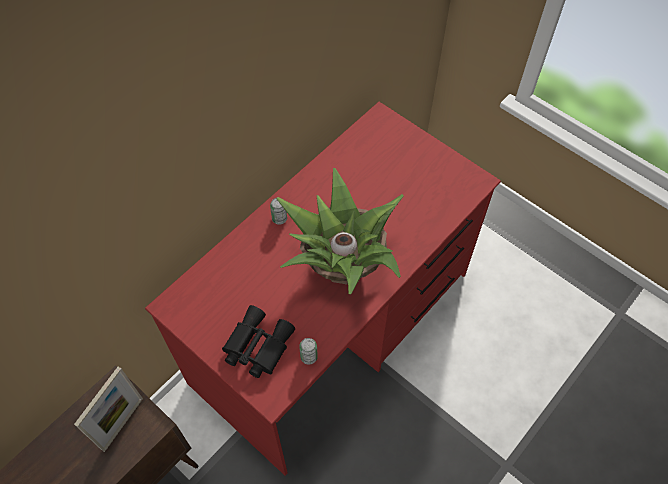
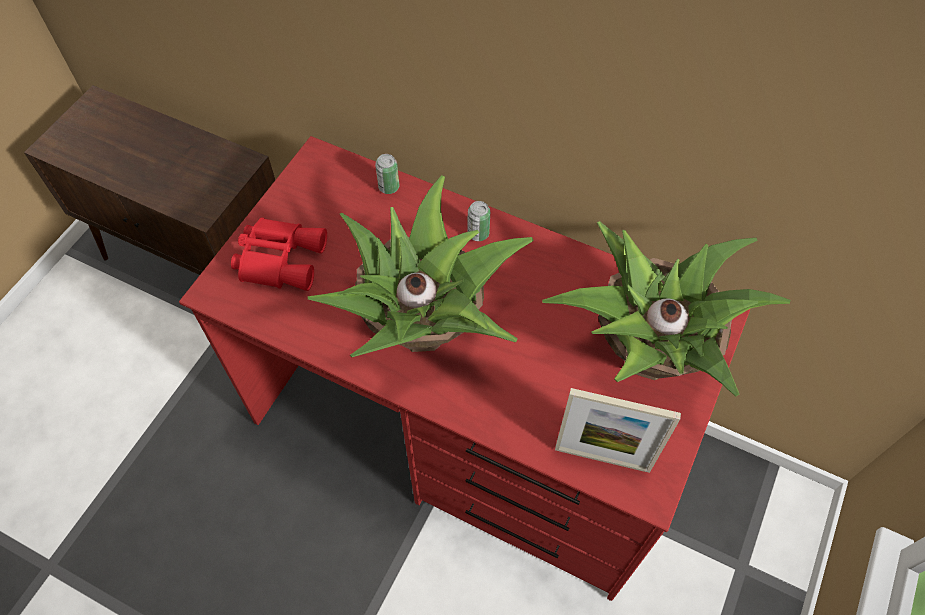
camera: 75 degrees right, 0 degrees up
picture frame [74,367,143,452] -> picture frame moved to [555,388,681,473]
black binoculars [222,305,295,378] -> red binoculars [231,217,327,291]
can [299,338,318,365] -> can moved to [375,154,399,194]
none -> potted plant [542,221,790,397]

